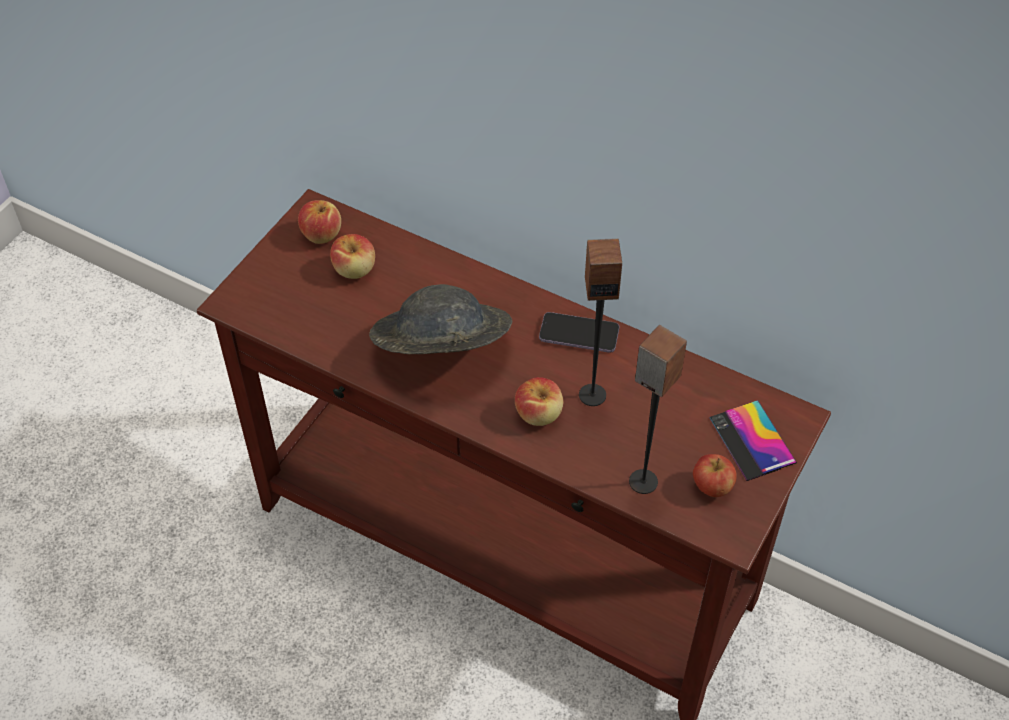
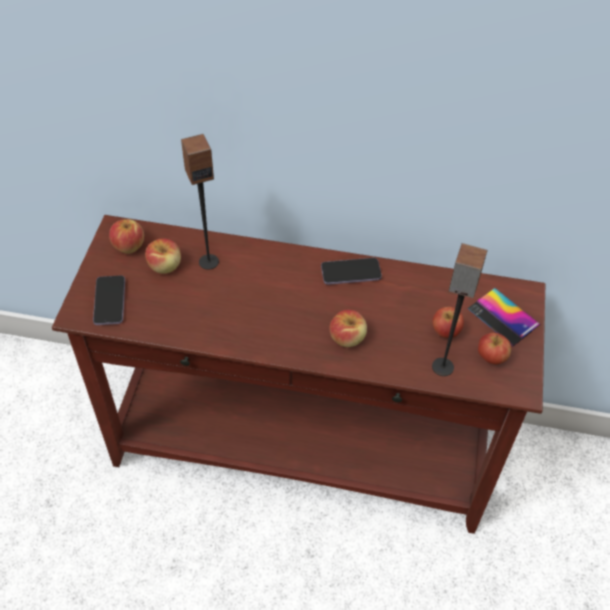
camera: 20 degrees left, 0 degrees up
grey hat [369,284,513,354] -> none
speaker [579,238,622,406] -> speaker moved to [181,134,219,270]
none -> phone [93,275,125,325]
none -> apple [433,307,464,338]

